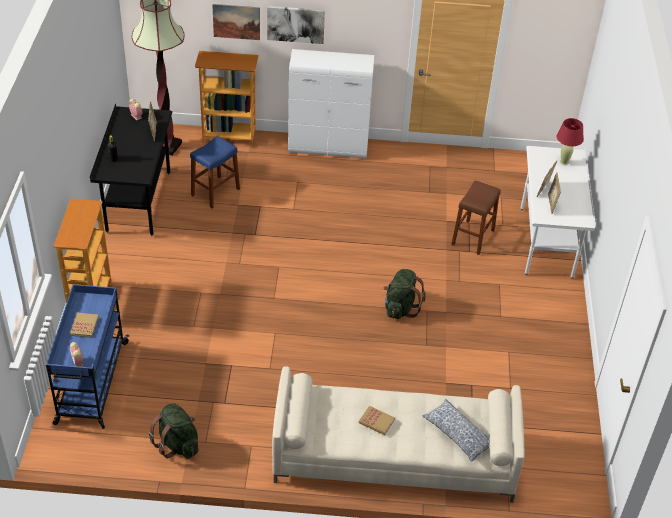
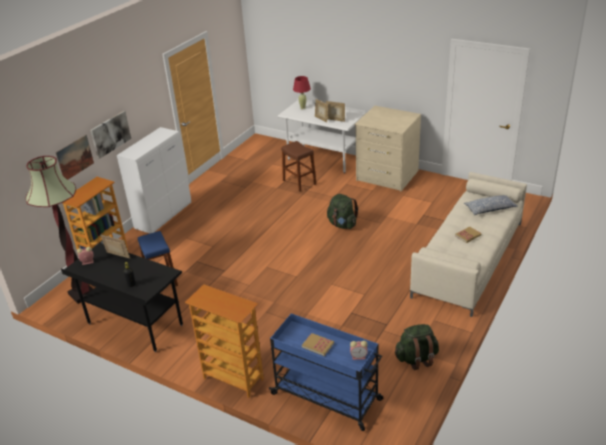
camera: 60 degrees left, 10 degrees down
none -> beige dresser [354,106,421,191]

